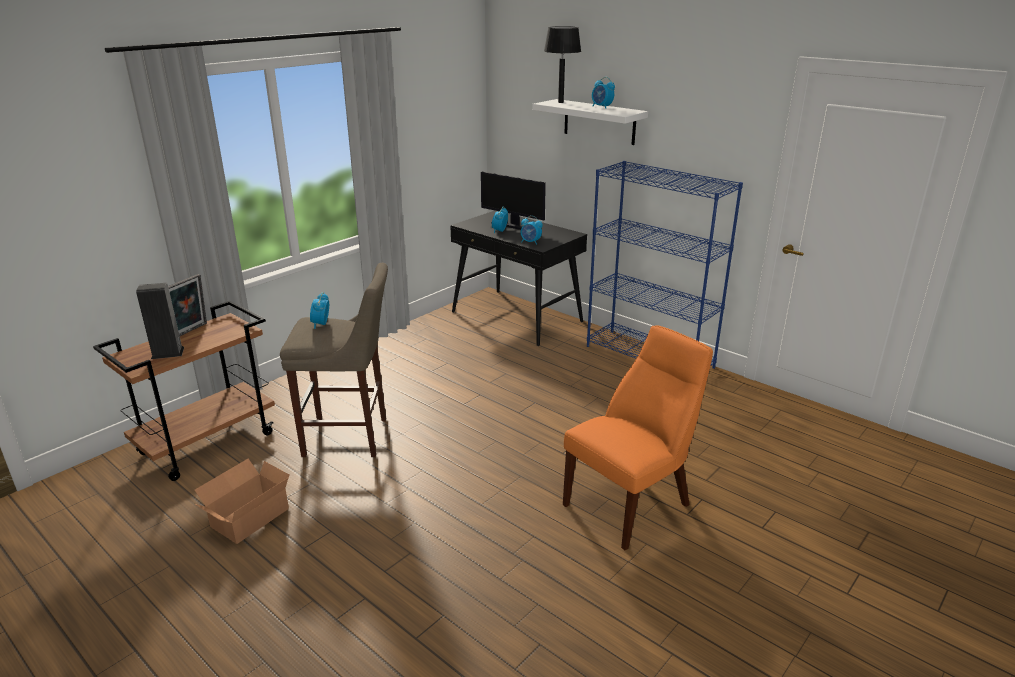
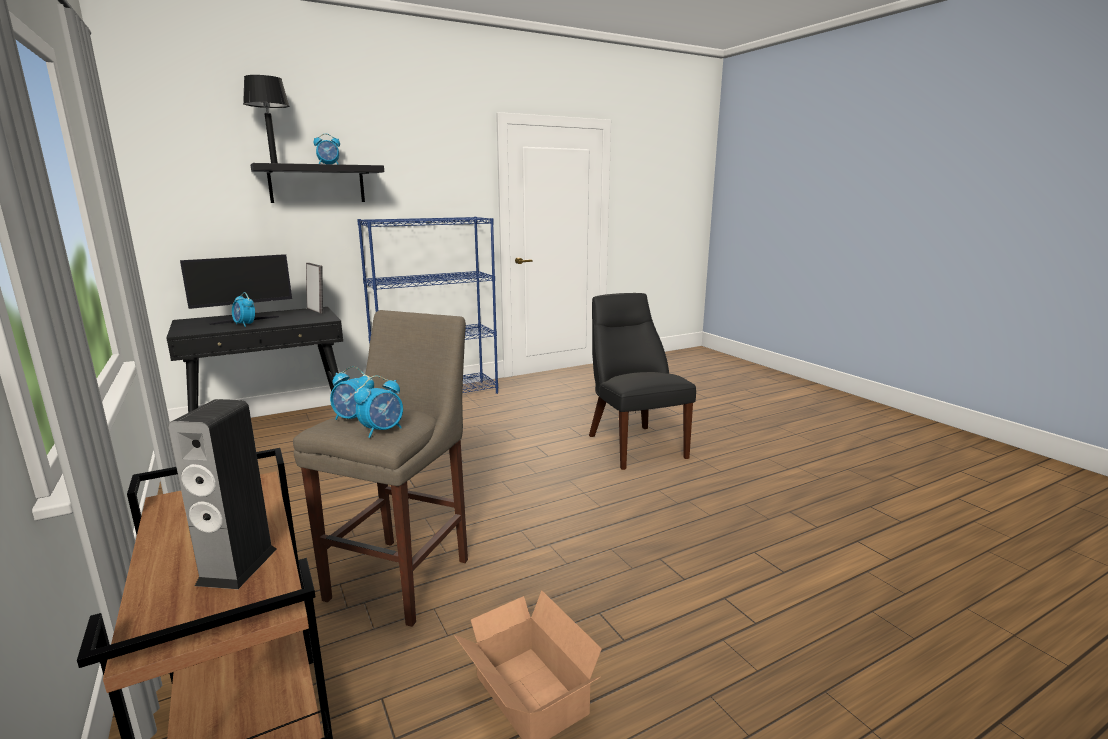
camera: 70 degrees left, 10 degrees down
picture frame [168,274,207,336] -> picture frame moved to [306,263,323,314]
alarm clock [521,216,543,245] -> alarm clock moved to [354,376,403,438]
white shelf [532,99,648,145] -> black shelf [251,163,384,203]
orange chair [563,325,713,550] -> black chair [589,293,696,470]

